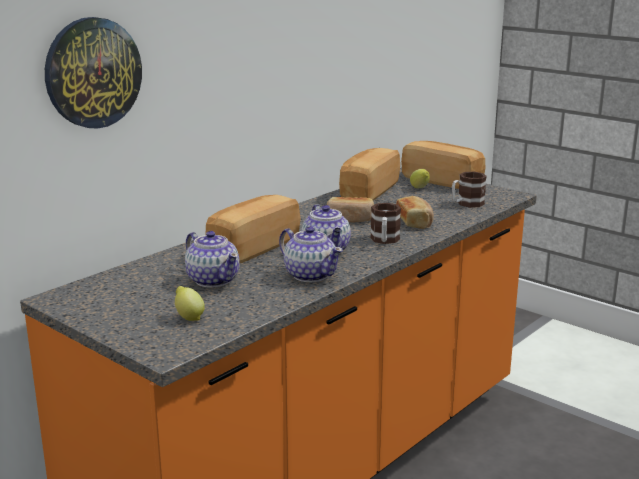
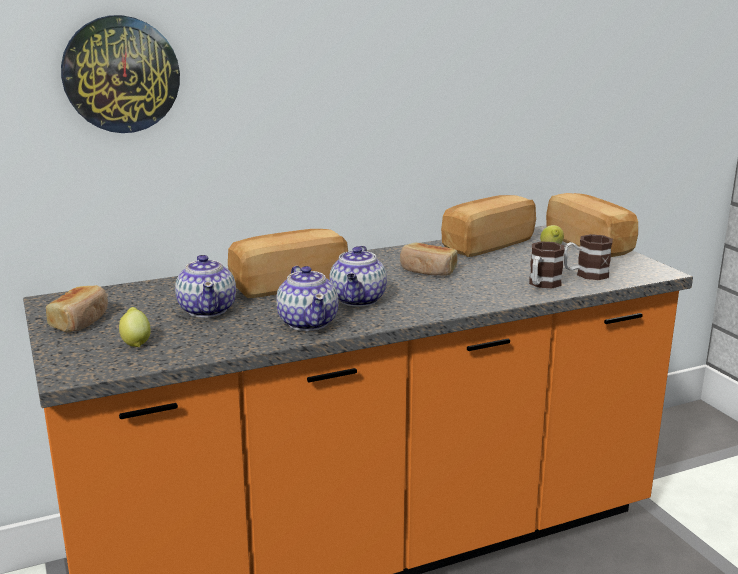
camera: 25 degrees right, 0 degrees up
mug [370,203,401,244] -> mug moved to [529,241,565,288]
bread [396,196,434,229] -> bread moved to [46,285,108,332]

